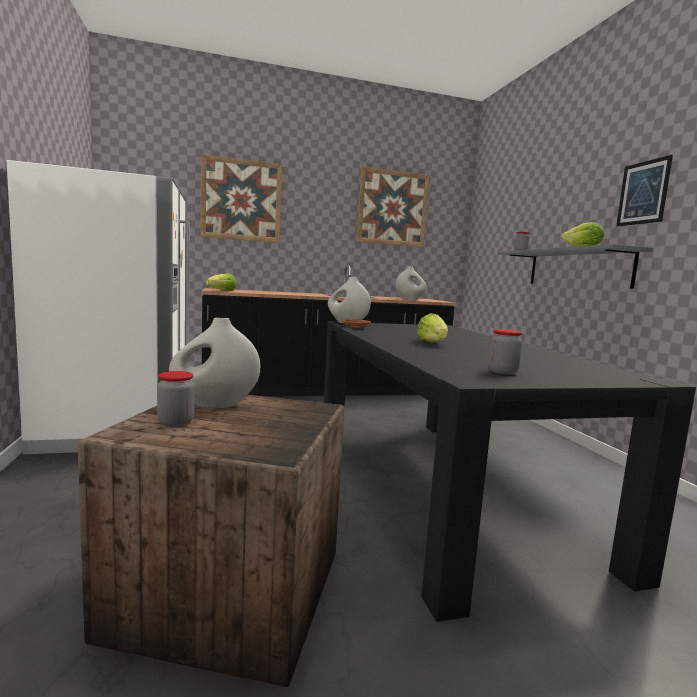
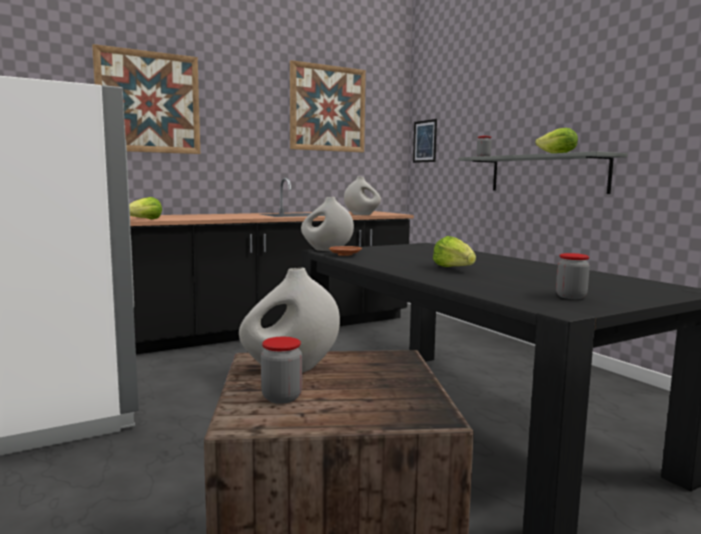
camera: 15 degrees left, 0 degrees up
picture [616,155,673,226] -> picture moved to [413,119,437,163]

